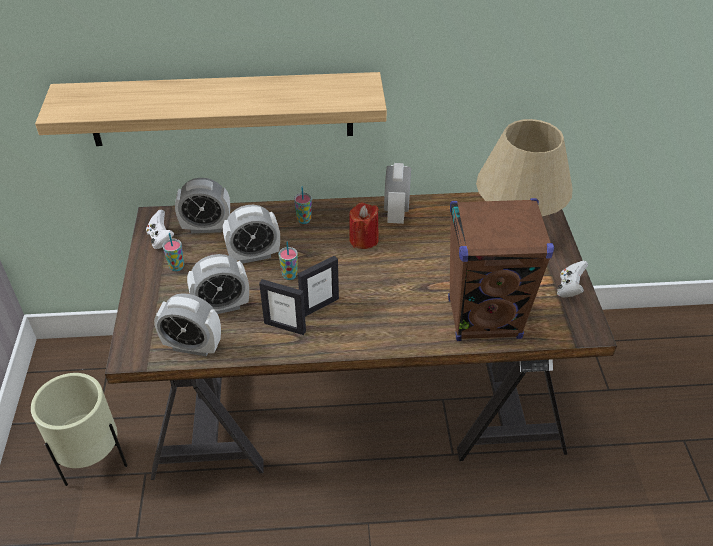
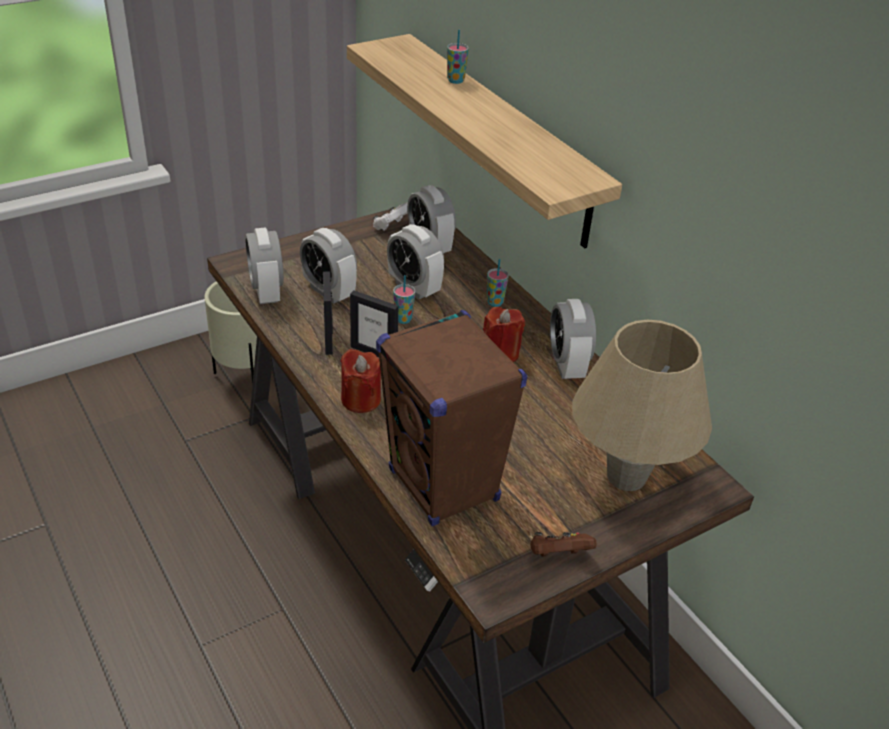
camera: 60 degrees right, 5 degrees down
cup [162,233,184,271] -> cup moved to [447,30,469,84]
alarm clock [384,163,411,224] -> alarm clock turned 75 degrees counterclockwise [550,299,596,379]
white game controller [557,261,588,298] -> brown game controller [531,532,597,557]
none -> red candle [341,349,381,413]

